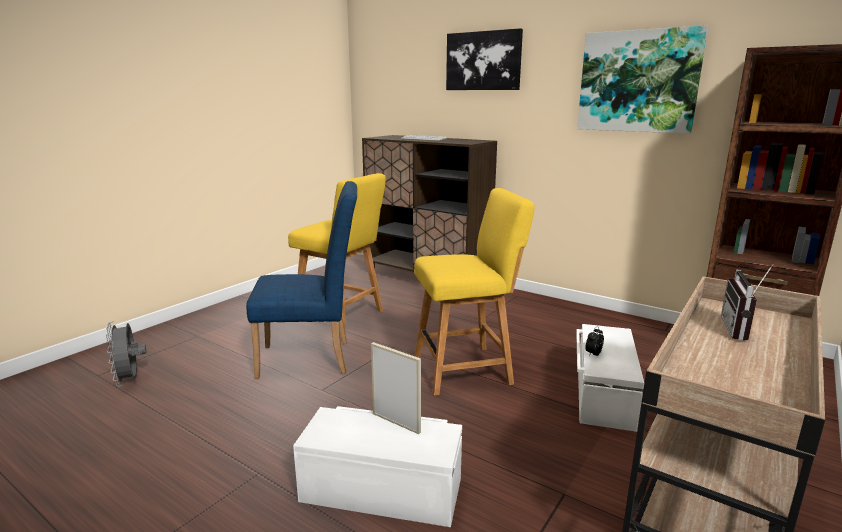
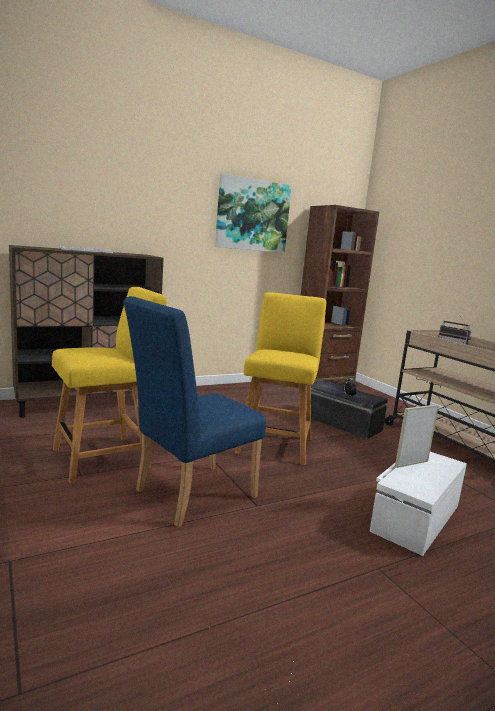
camera: 65 degrees left, 5 degrees down
grey fan [106,321,146,387] -> none
blue chair [246,181,357,379] -> blue chair turned 150 degrees counterclockwise [123,296,266,528]
picture [446,28,523,90] -> none
white storage box [576,324,644,432] -> black storage box [311,380,388,439]

